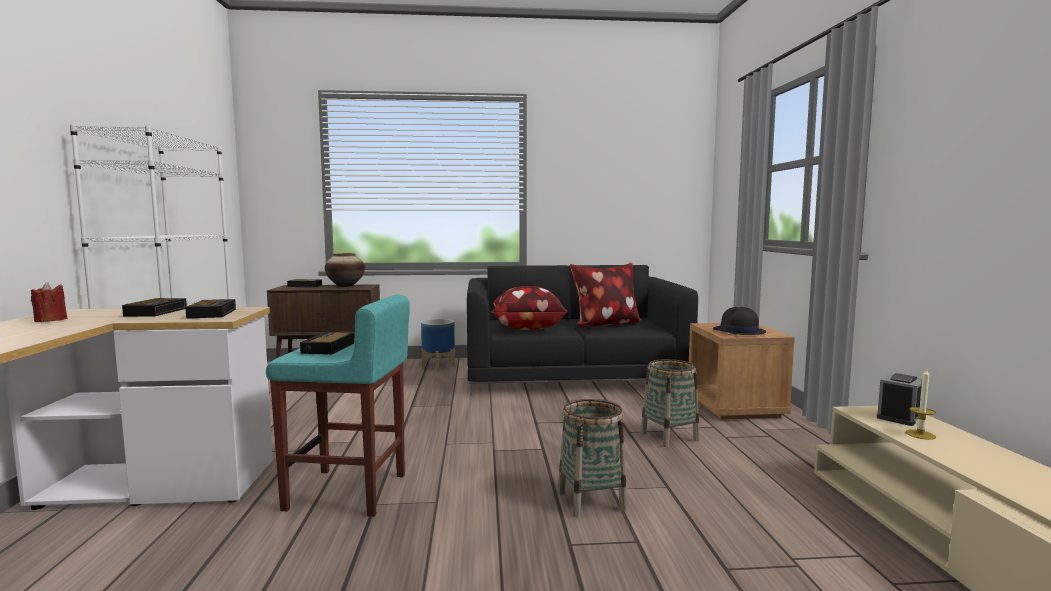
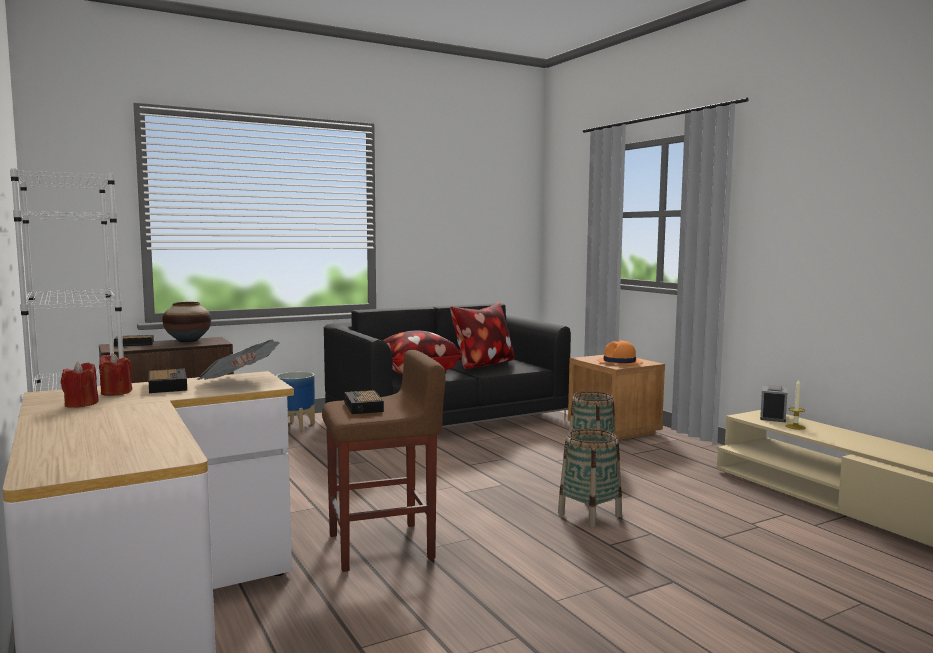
camera: 25 degrees left, 0 degrees up
alarm clock [185,299,236,319] -> newspaper [196,340,279,380]
turquoise stool [266,294,410,517] -> brown stool [322,350,446,572]
black hat [713,307,766,335] -> orange hat [597,341,642,365]
none -> red candle [99,353,132,396]

